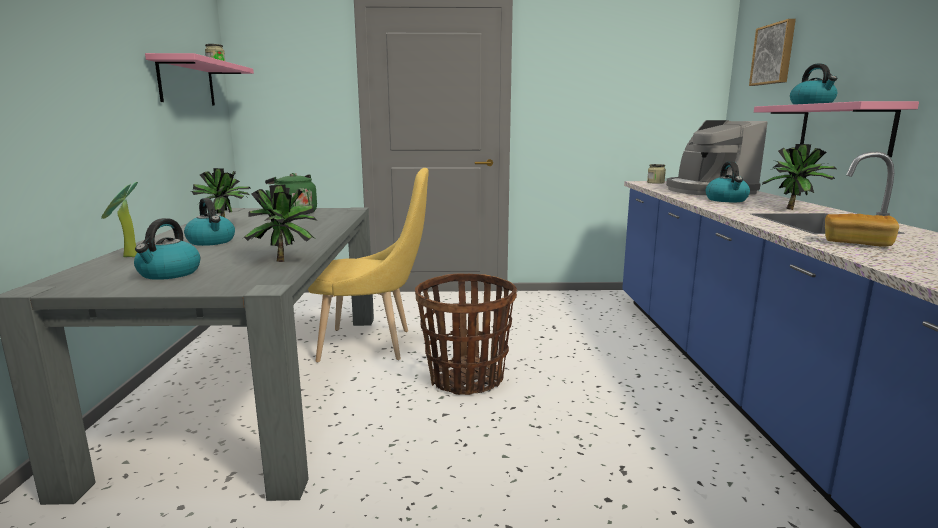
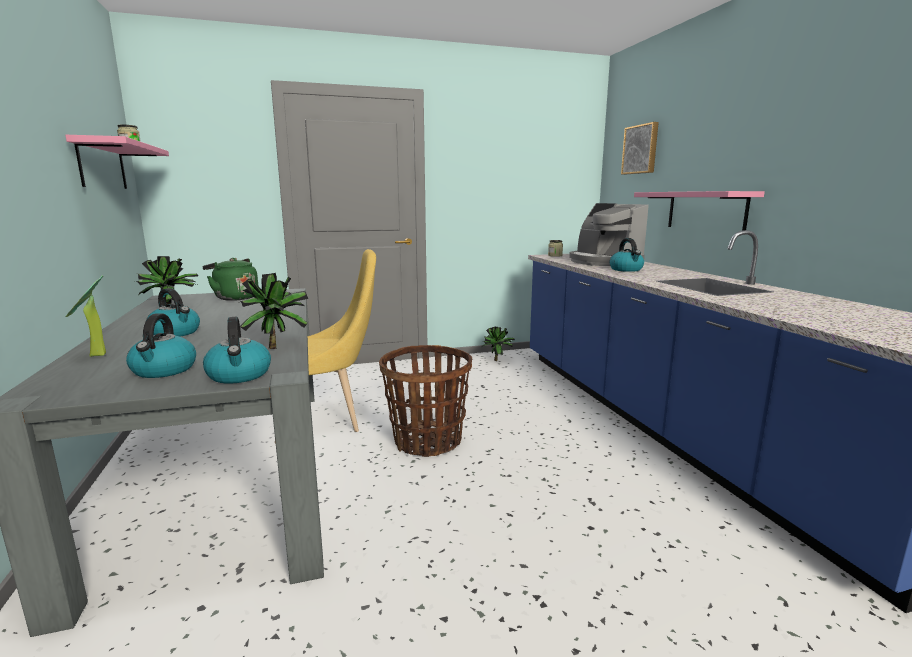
camera: 15 degrees left, 0 degrees up
potted plant [762,144,836,210] -> potted plant moved to [481,327,515,361]
kettle [790,64,837,105] -> kettle moved to [203,317,271,384]
bread [825,214,899,246] -> none

